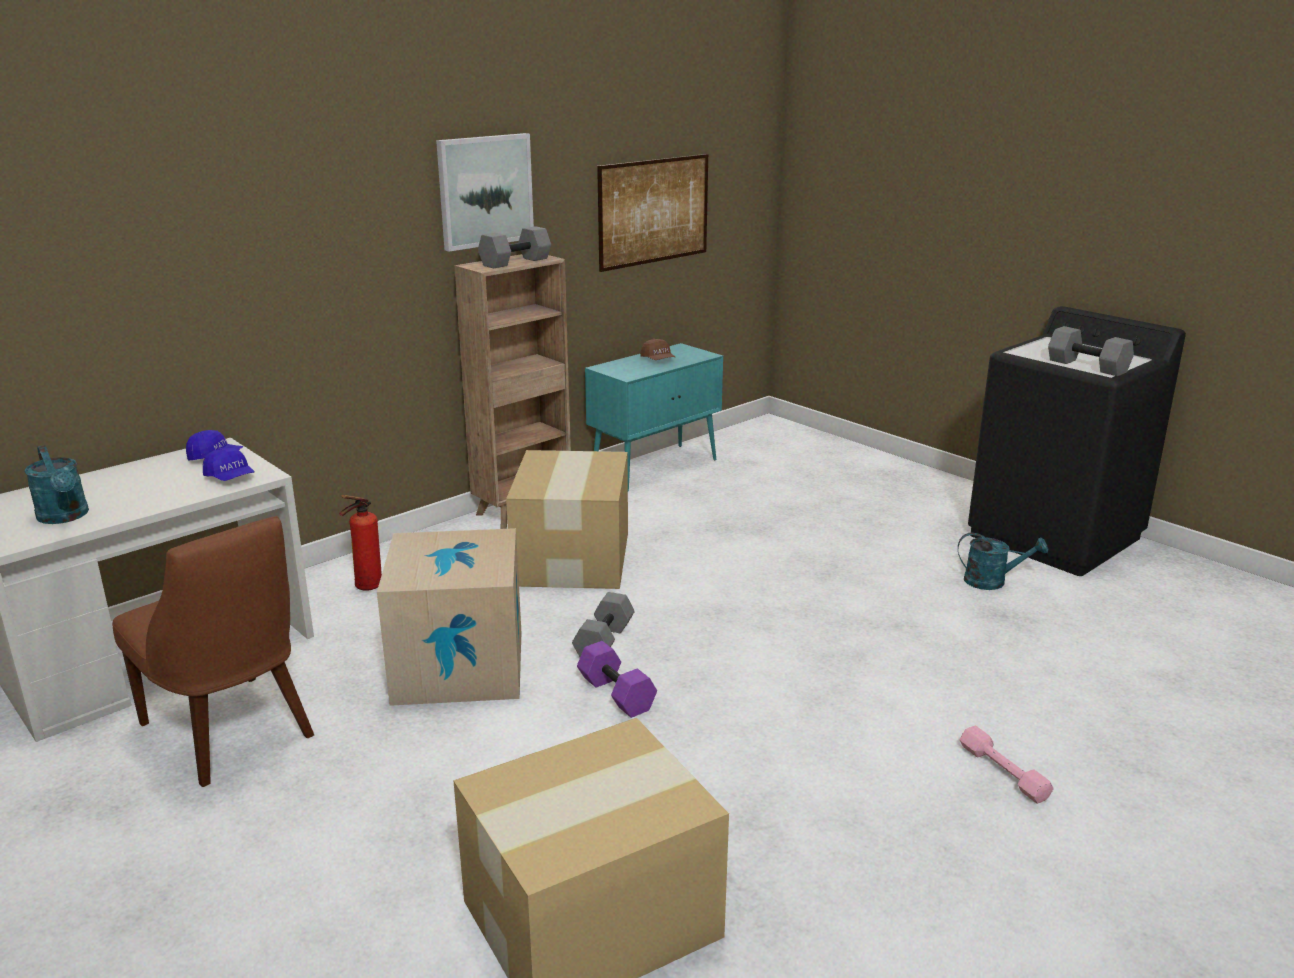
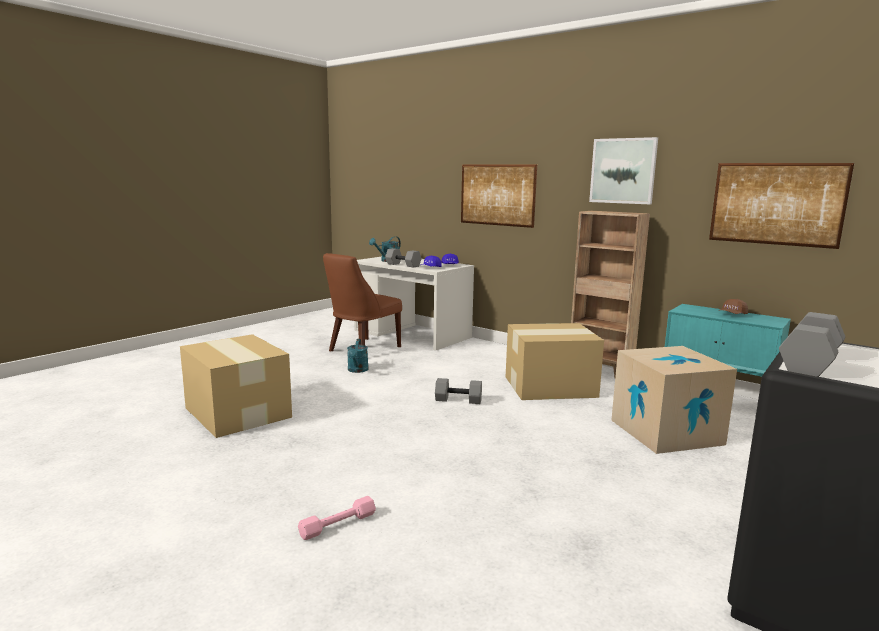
camera: 80 degrees right, 10 degrees down
fire extinguisher [339,495,382,591] -> none
cardboard box [377,528,521,706] -> cardboard box moved to [611,346,737,454]
grey dumbbell [478,226,551,268] -> grey dumbbell moved to [385,248,422,267]
purple dumbbell [577,641,657,718] -> none
turquoise watering can [958,533,1048,590] -> turquoise watering can moved to [347,339,369,373]
none -> picture [461,164,537,228]

